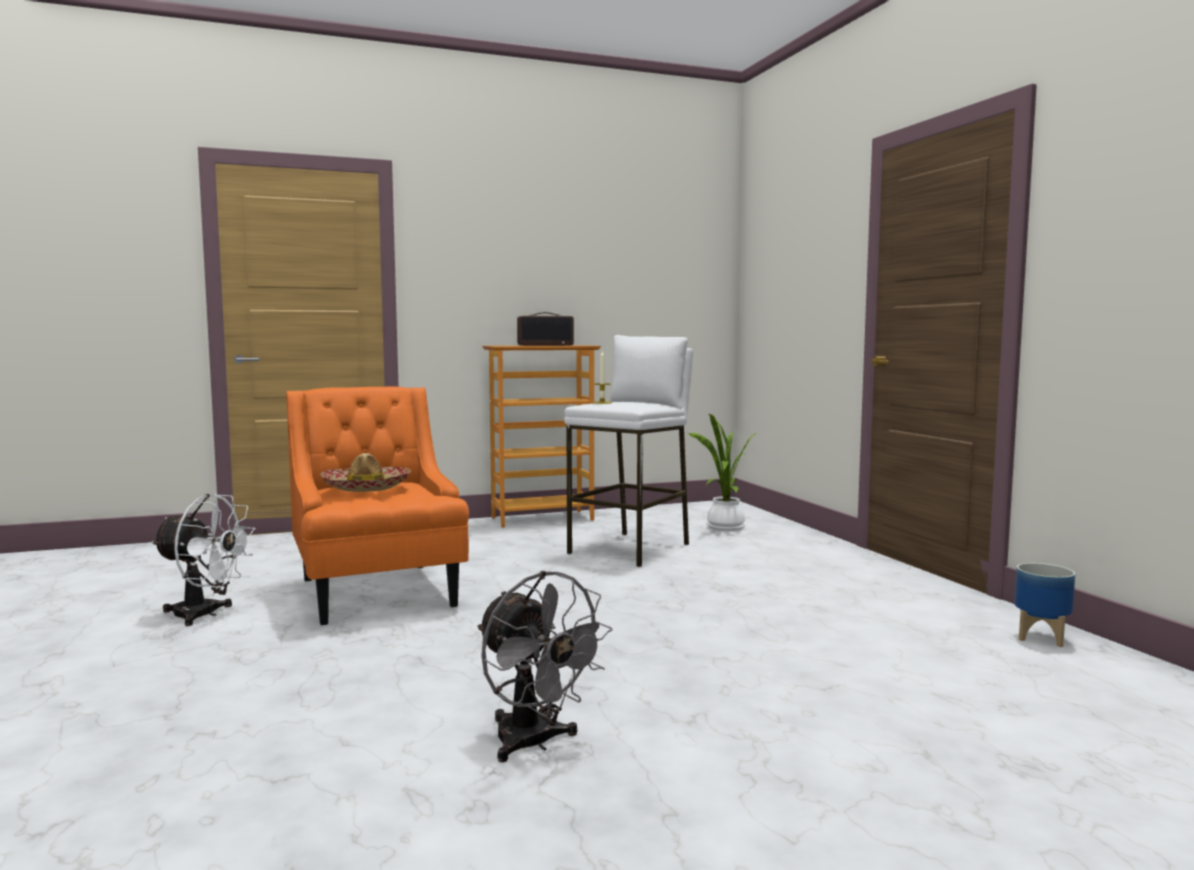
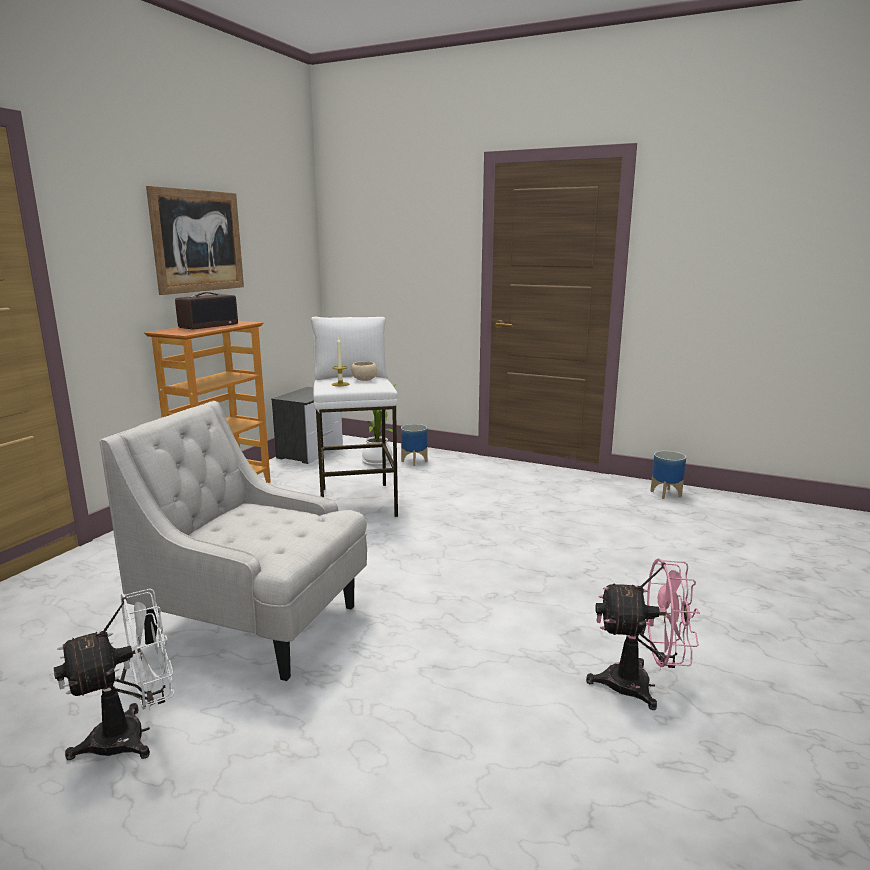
camera: 45 degrees left, 10 degrees up
orange armchair [286,386,469,625] -> white armchair [100,401,367,681]
hat [320,453,411,492] -> none
grey fan [477,571,612,762] -> pink fan [586,558,700,710]
none -> picture [146,186,244,295]
none -> nightstand [271,387,343,464]
none -> beige bowl [351,361,377,381]
none -> planter [401,424,428,466]

